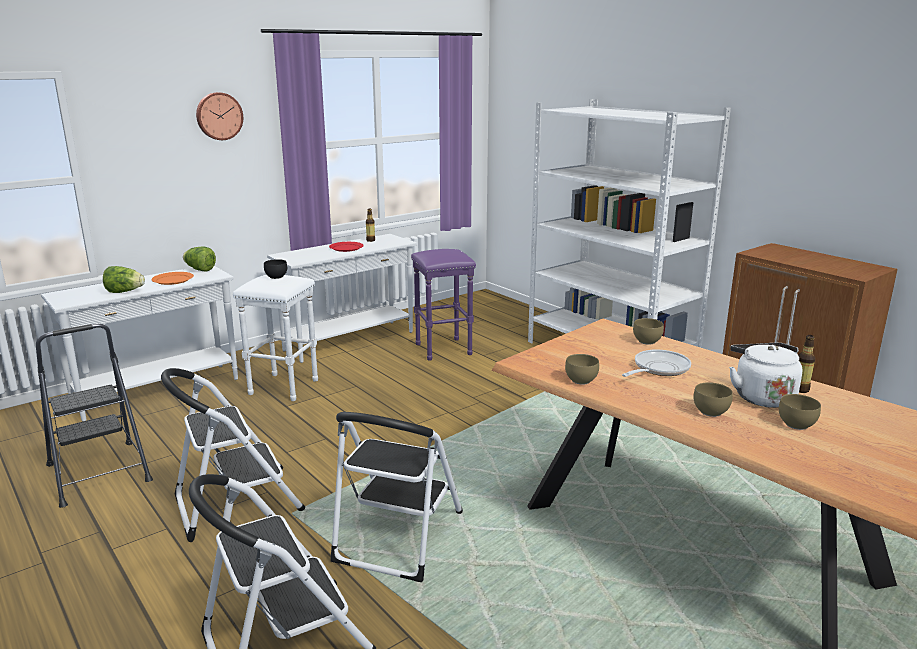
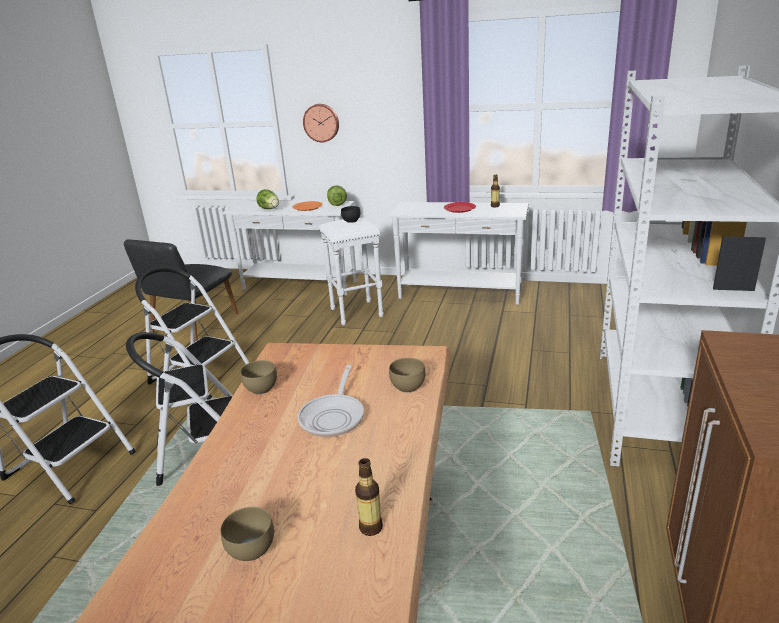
camera: 55 degrees right, 5 degrees up
black step ladder [36,324,153,508] -> black chair [124,240,238,341]
wall clock [196,92,243,140] -> wall clock moved to [303,104,339,143]
purple stool [411,249,476,361] -> none
frying pan [622,349,691,377] -> frying pan turned 90 degrees clockwise [298,365,364,437]
brown bowl [693,382,733,417] -> none
white kettle [729,343,802,408] -> none

